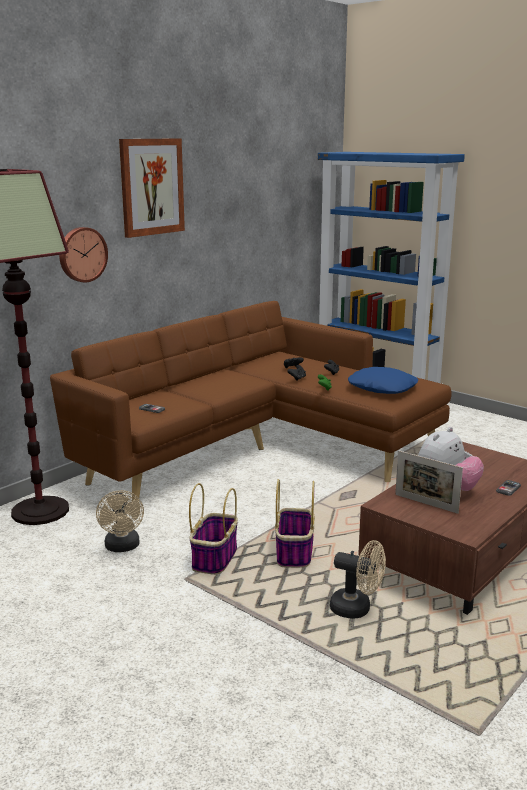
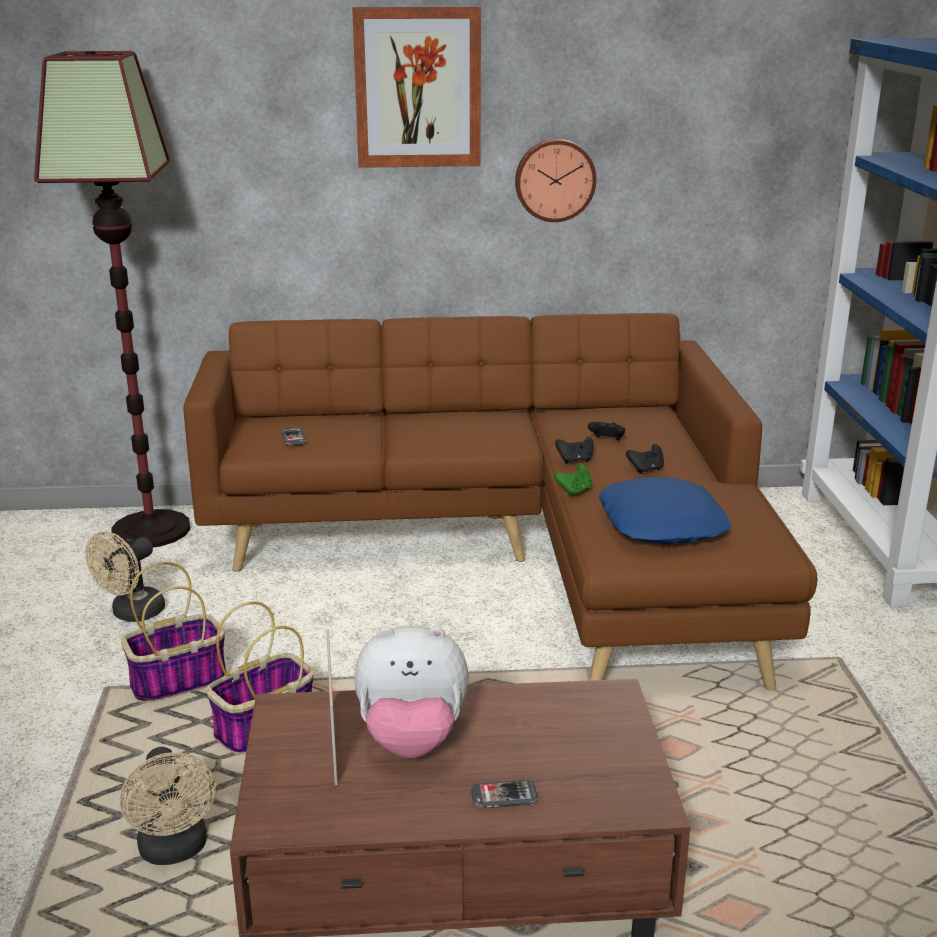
camera: 45 degrees right, 5 degrees up
wall clock [59,227,108,283] -> wall clock moved to [515,139,596,222]

